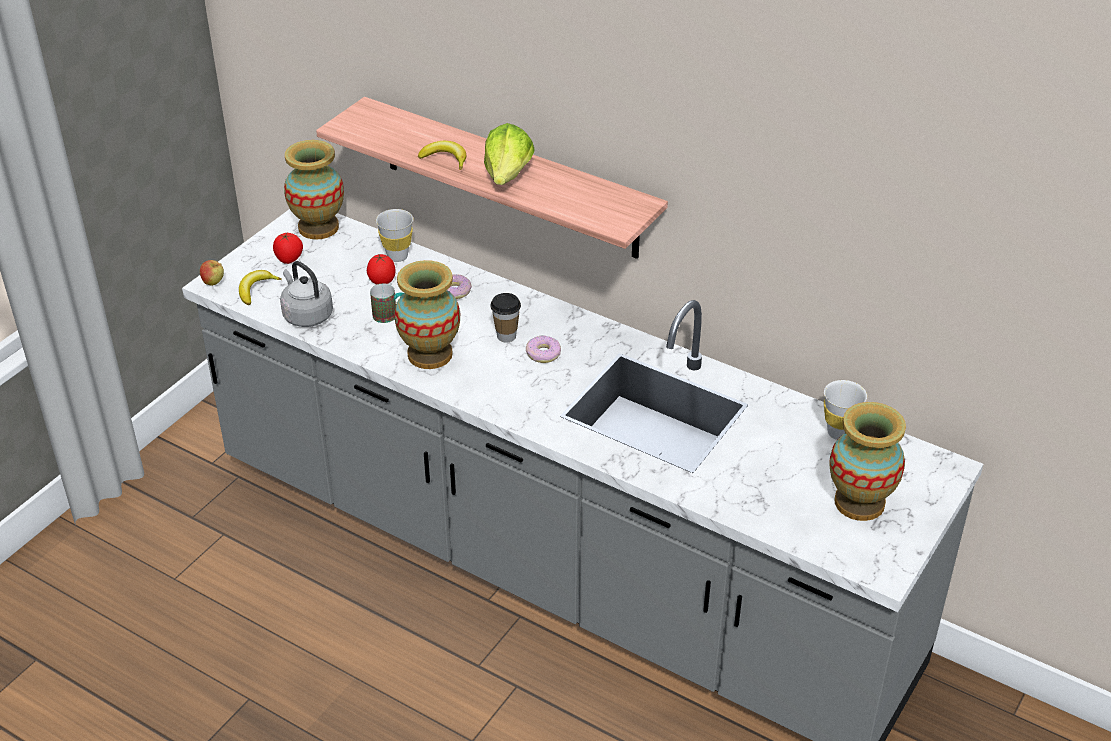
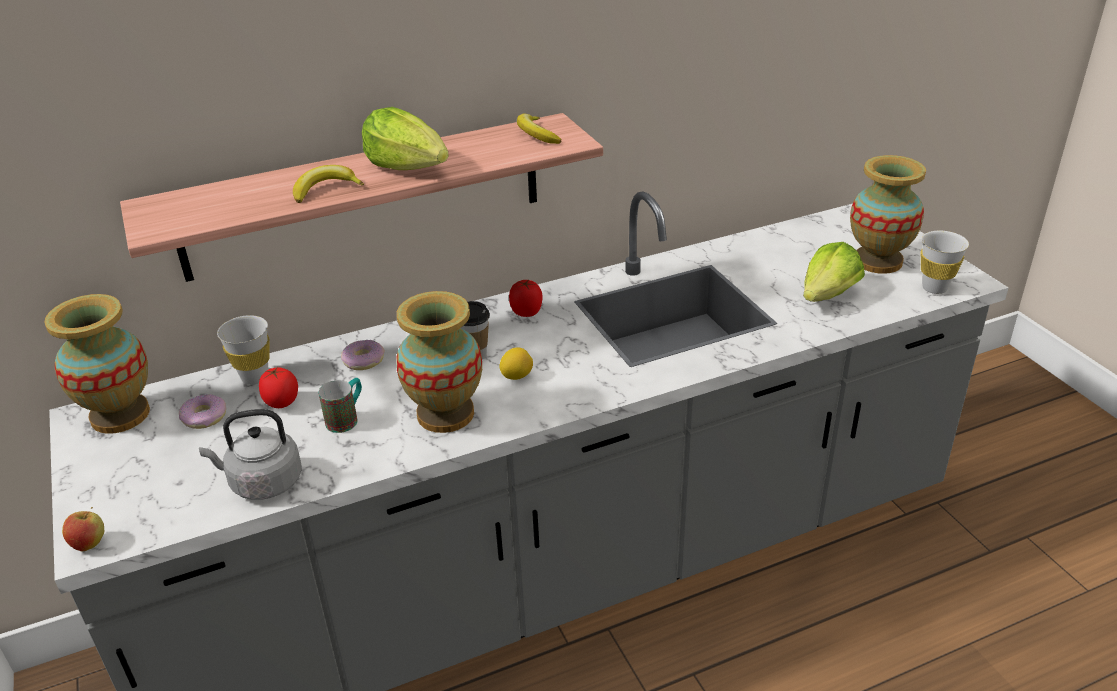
camera: 55 degrees left, 5 degrees down
banana [239,270,282,305] -> banana moved to [517,113,562,144]
tomato [273,233,303,264] -> tomato moved to [509,280,543,317]
donut [526,336,561,363] -> donut moved to [179,394,226,429]
white cup [824,380,867,440] -> white cup moved to [921,231,969,294]
none -> lemon [499,347,533,380]
none -> lettuce [803,242,865,302]

